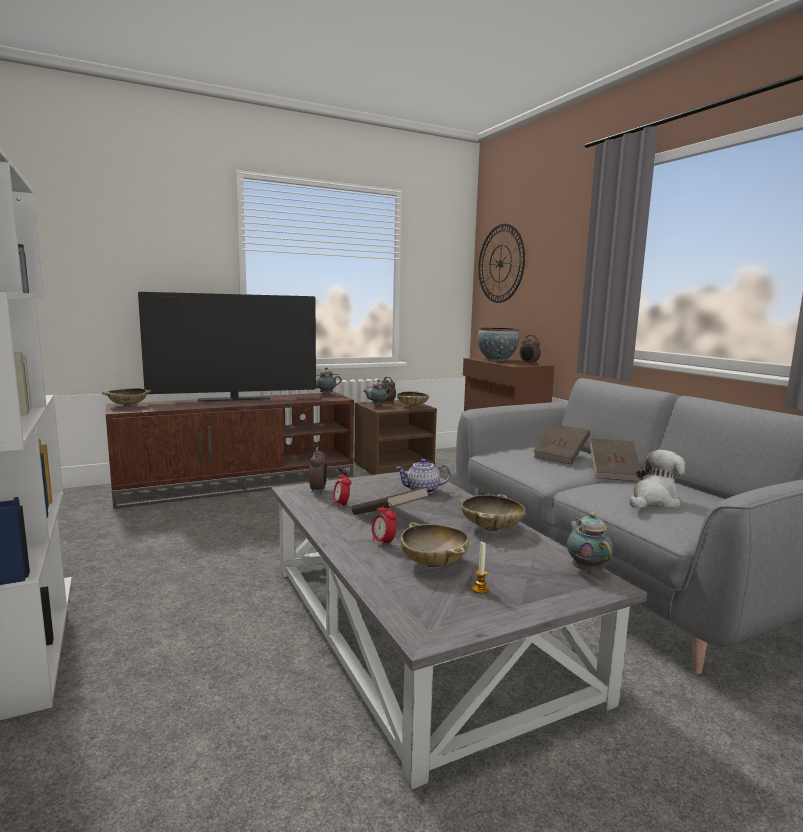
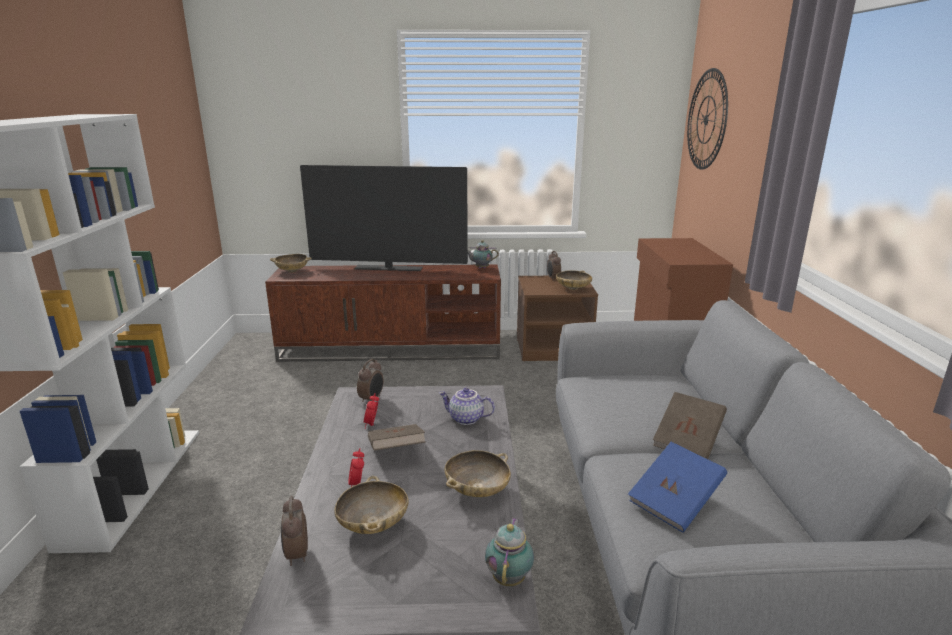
camera: 25 degrees right, 10 degrees up
teapot [363,380,392,406] -> none
candle [472,542,489,594] -> none
bowl [477,327,519,361] -> none
alarm clock [520,335,541,365] -> alarm clock moved to [281,496,308,566]
brown book [534,424,590,465] -> none
plush toy [629,450,685,508] -> blue book [628,442,727,533]

